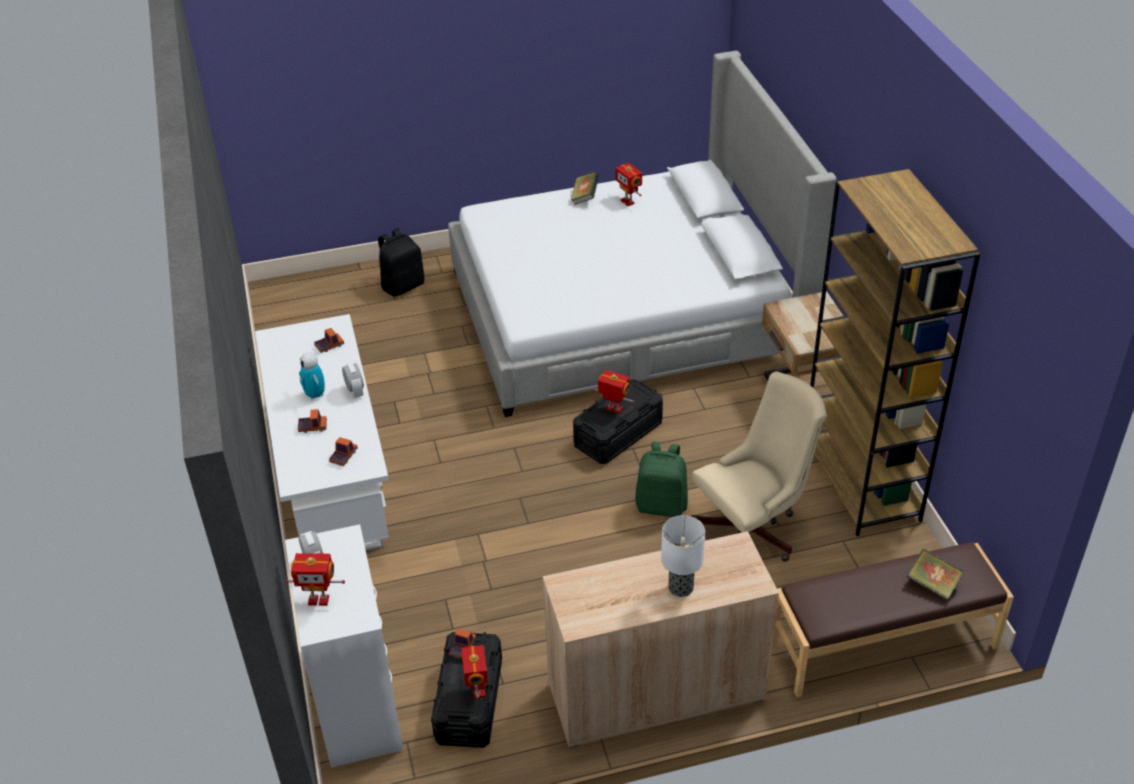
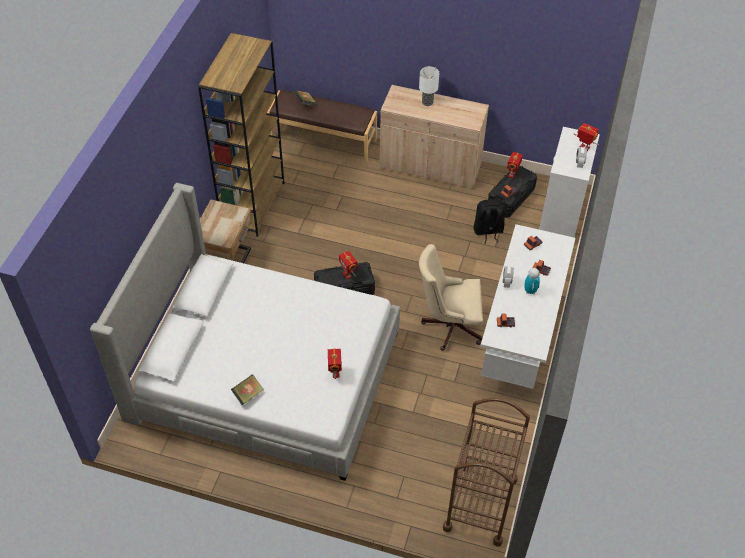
camera: 150 degrees left, 10 degrees up
black backpack [378,228,424,296] -> black backpack moved to [473,199,505,244]
toy robot [615,163,642,206] -> toy robot moved to [328,349,342,379]
green backpack [635,442,688,517] -> none
beige office chair [691,372,827,562] -> beige office chair moved to [419,244,483,351]
none -> brown cart [443,398,530,547]

